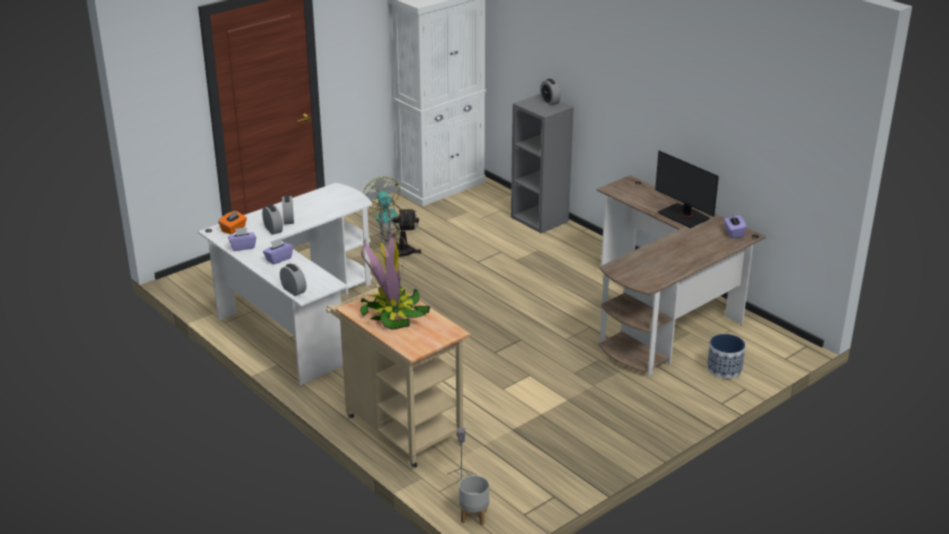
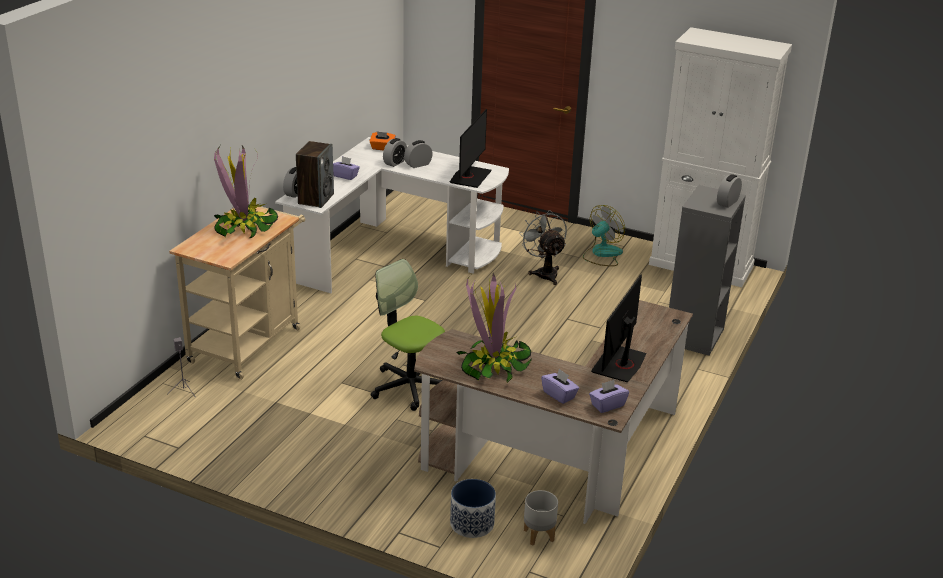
camera: 65 degrees right, 0 degrees up
purple tissue box [228,227,256,251] -> purple tissue box moved to [541,369,579,404]
grey planter [459,475,489,525] -> grey planter moved to [524,490,558,546]
none -> speaker [296,141,334,208]
none -> office chair [371,259,445,411]
none -> monitor [450,109,492,188]
none -> potted plant [456,273,532,383]

